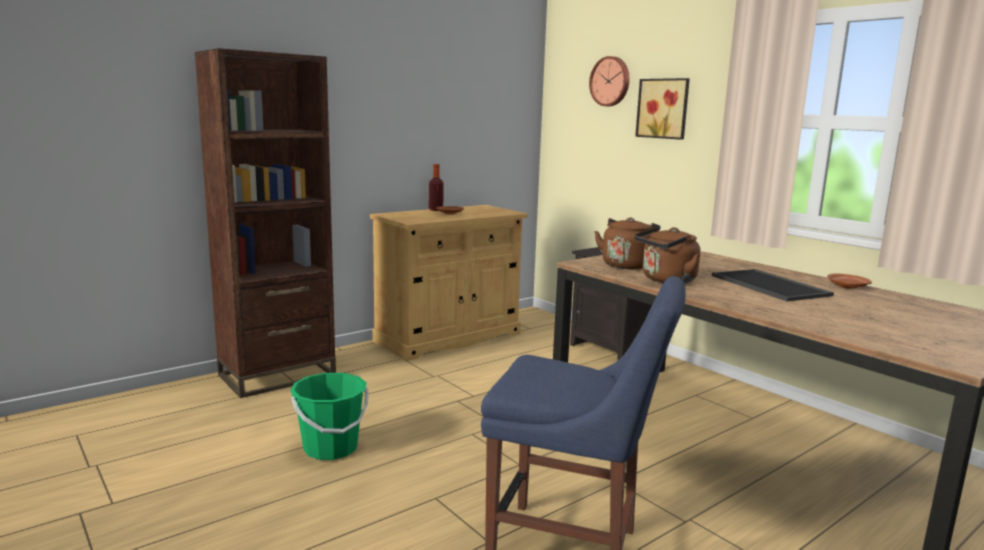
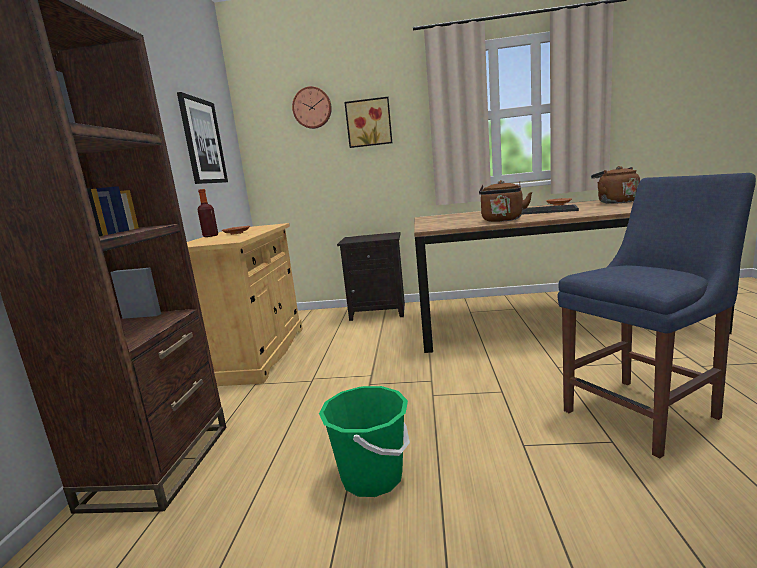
camera: 45 degrees left, 0 degrees up
brown kettle [594,217,661,269] -> brown kettle moved to [591,166,640,204]
none -> picture [177,92,228,184]

